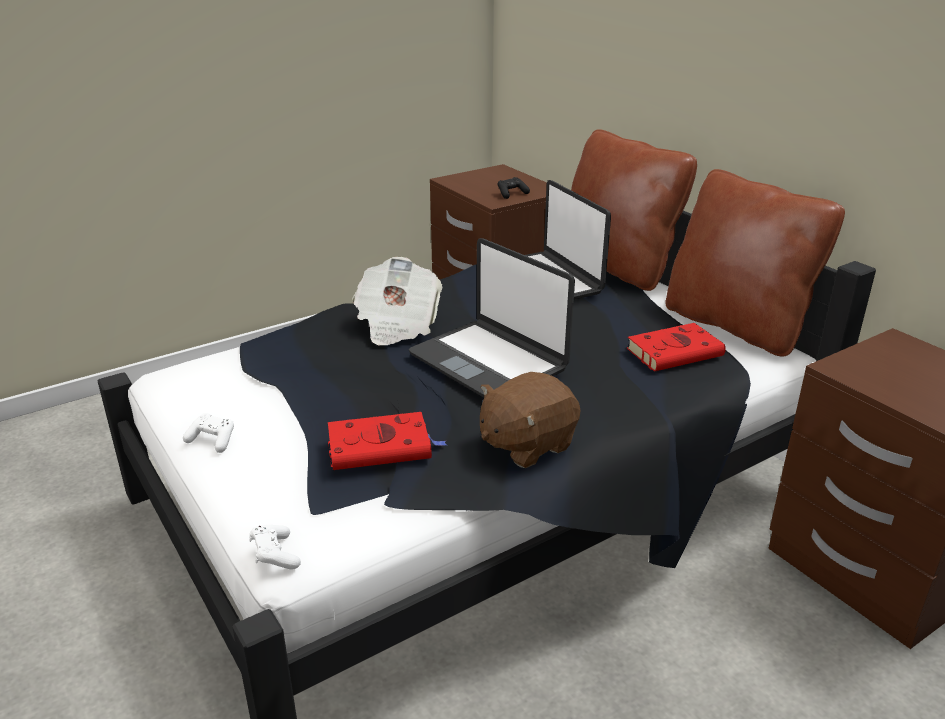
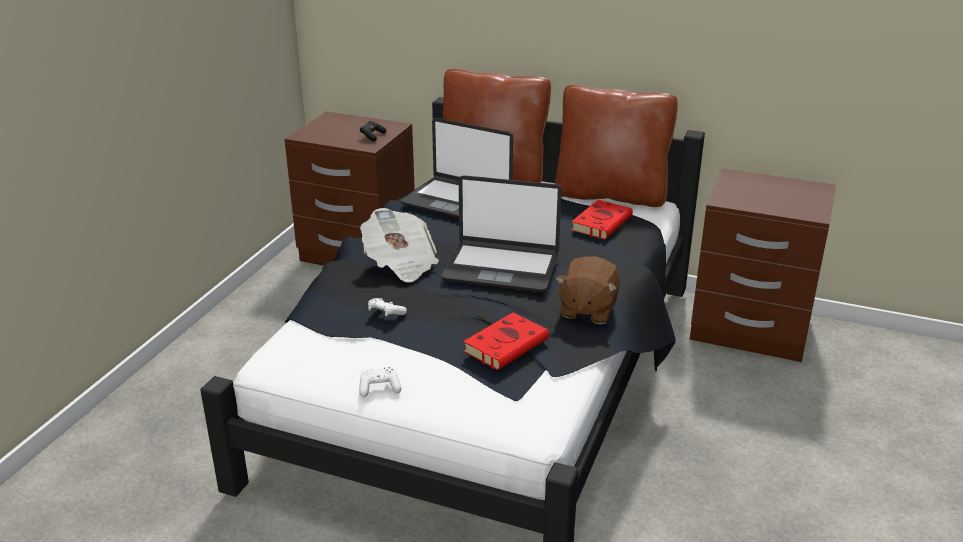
camera: 35 degrees left, 0 degrees up
white game controller [250,525,301,570] -> white game controller moved to [368,298,407,316]

